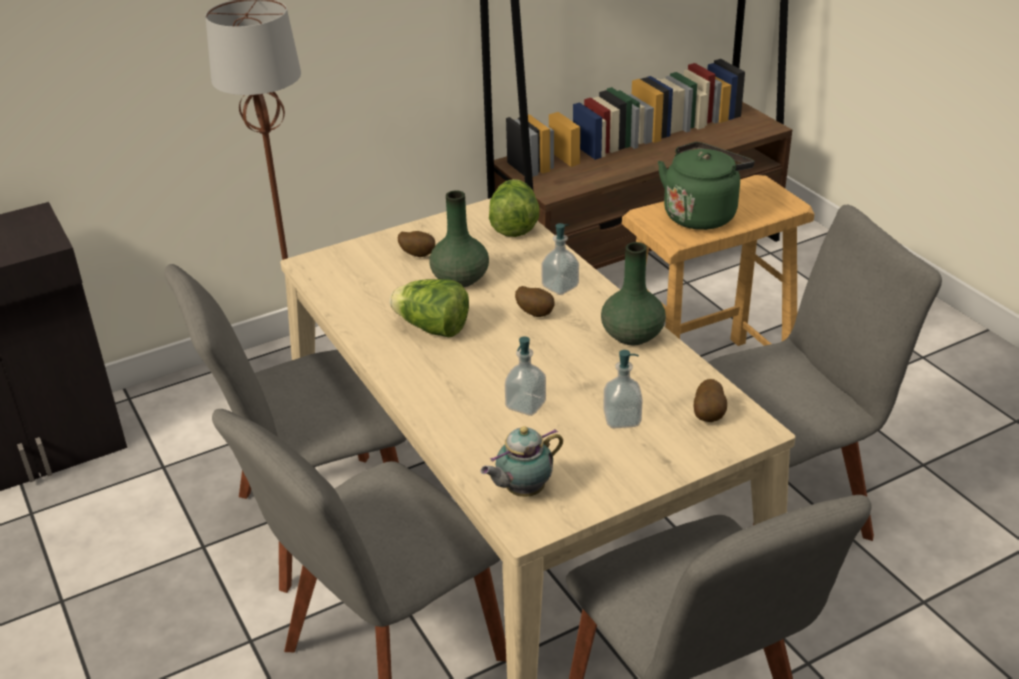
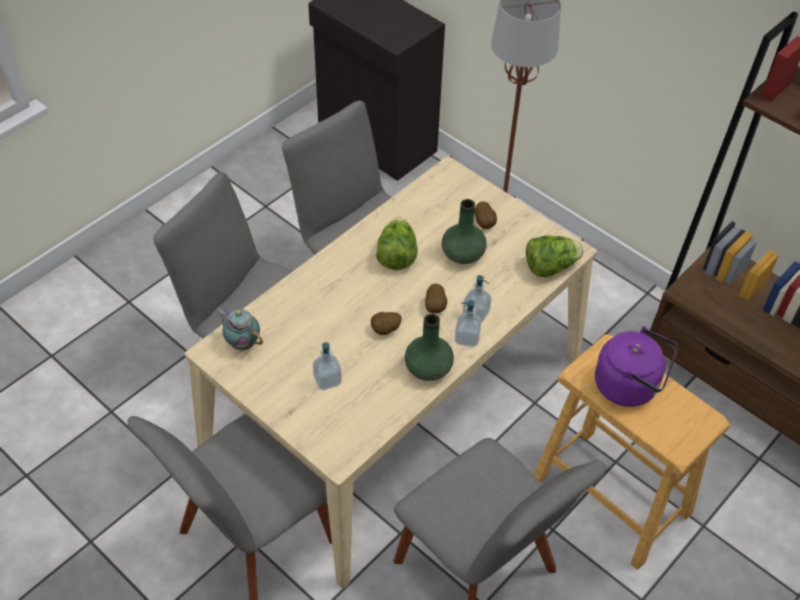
camera: 70 degrees right, 15 degrees up
soap dispenser [505,336,546,416] -> soap dispenser moved to [455,300,482,347]
green kettle [658,142,754,230] -> purple kettle [595,326,678,407]
potato [694,379,727,422] -> potato moved to [371,312,401,335]

